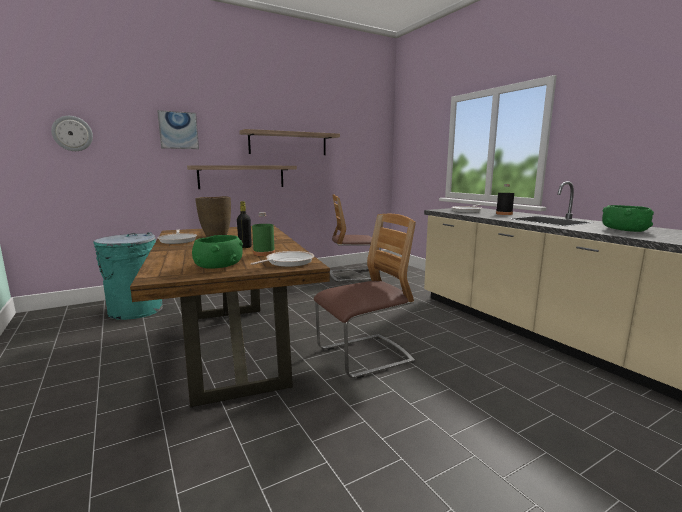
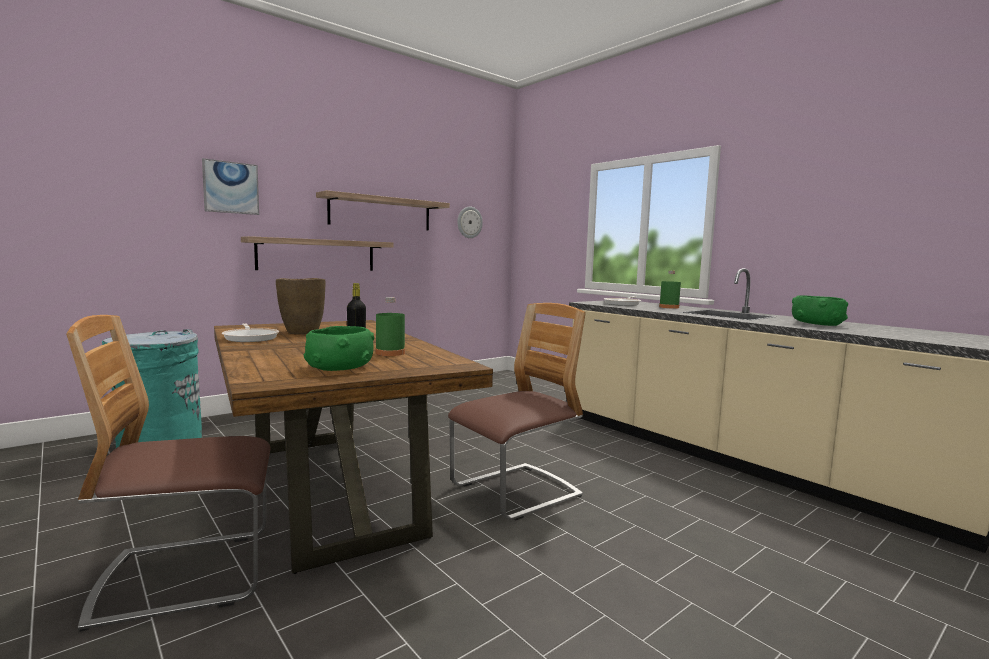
camera: 10 degrees left, 5 degrees down
wall clock [51,116,93,151] -> wall clock moved to [457,207,483,238]
frying pan [251,251,314,267] -> none
chair [330,195,381,282] -> chair moved to [66,315,270,632]
black bottle [496,184,514,215] -> green bottle [659,271,681,309]

